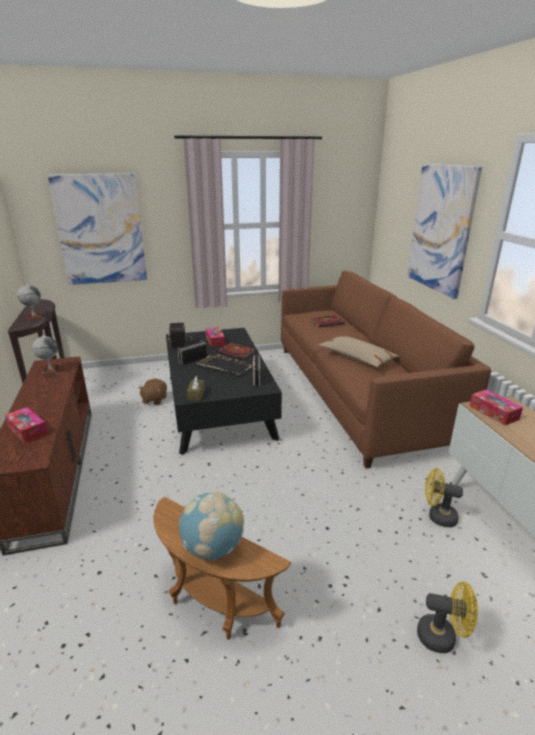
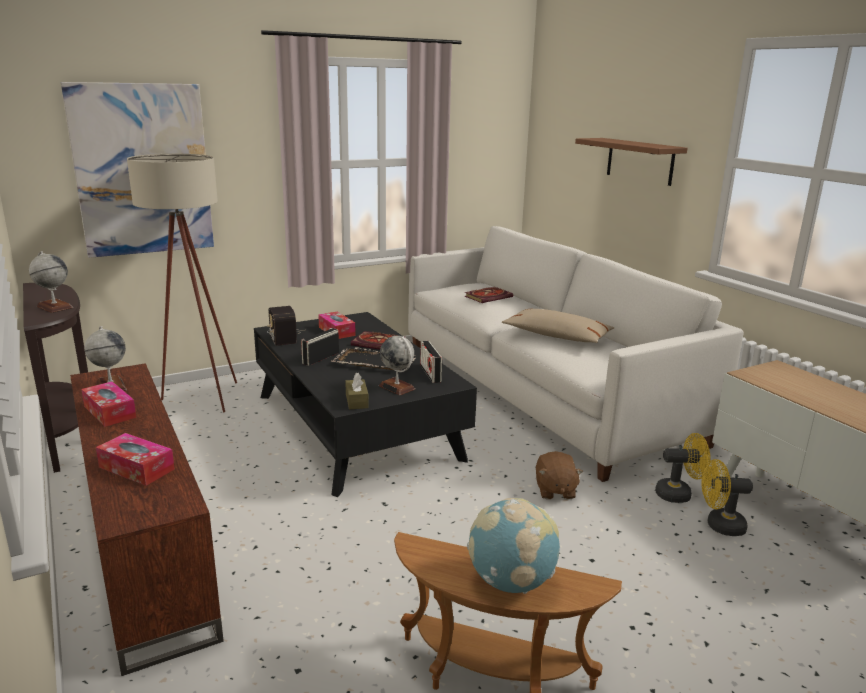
camera: 15 degrees left, 5 degrees down
brown plush toy [138,379,167,405] -> brown plush toy moved to [536,451,583,499]
brown sofa [281,271,491,468] -> white sofa [408,226,744,482]
picture [407,164,482,299] -> brown shelf [575,138,688,186]
yellow fan [417,581,478,653] -> yellow fan moved to [655,433,710,503]
tissue box [470,389,523,425] -> tissue box moved to [81,381,136,427]
none -> beige floor lamp [127,154,237,413]
none -> globe [379,336,415,395]

